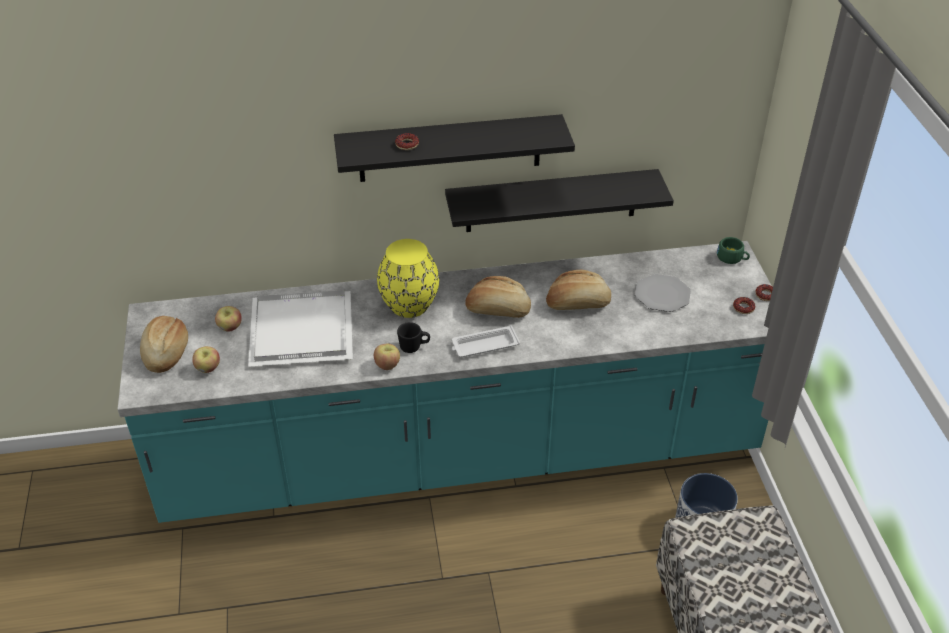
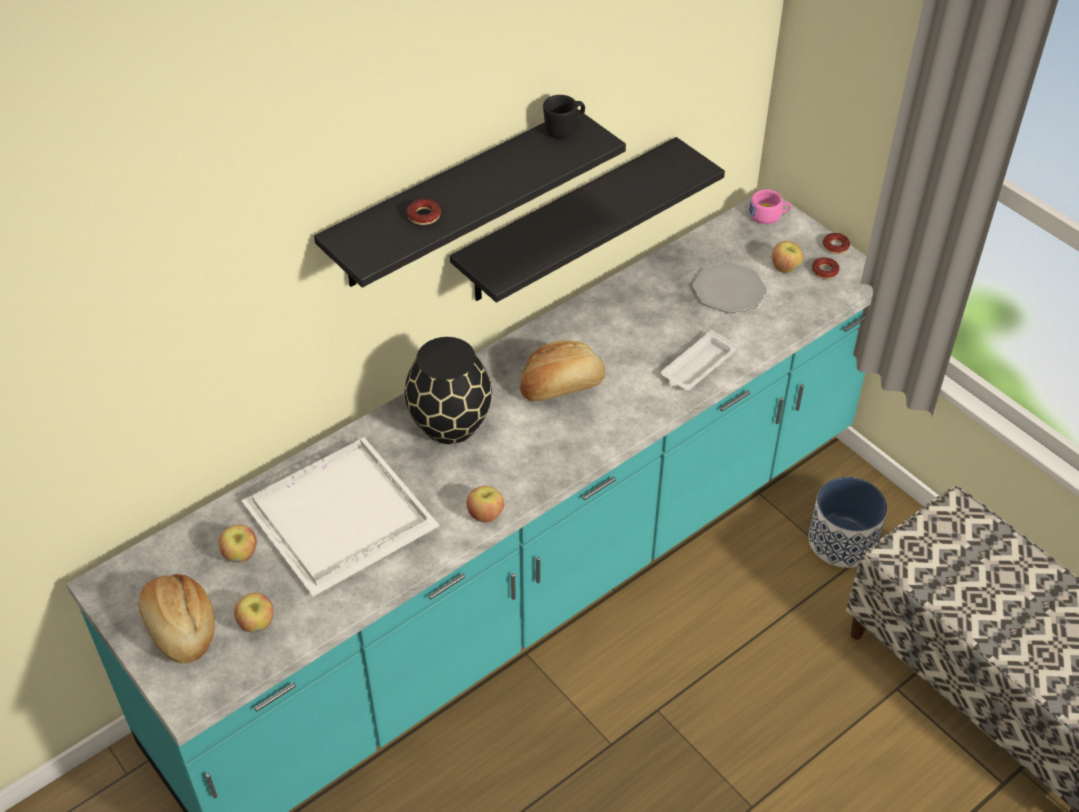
camera: 30 degrees left, 5 degrees up
yellow vase [377,239,439,318] -> black vase [405,337,492,444]
black mug [397,322,430,353] -> black mug moved to [543,95,585,139]
white tray [452,325,520,357] -> white tray moved to [661,330,738,391]
bread [546,270,611,310] -> none
green cup [717,237,750,264] -> pink cup [749,189,792,224]
none -> apple [772,241,803,273]

